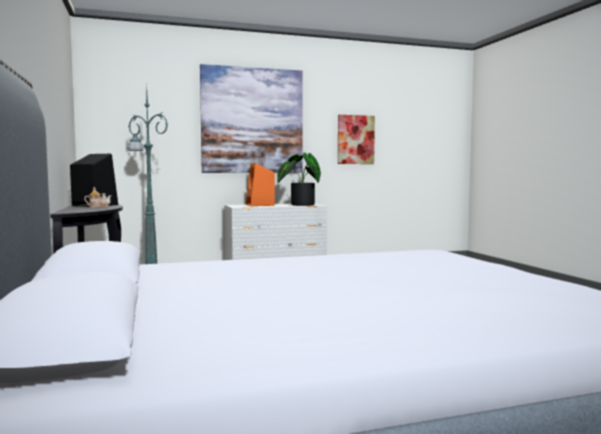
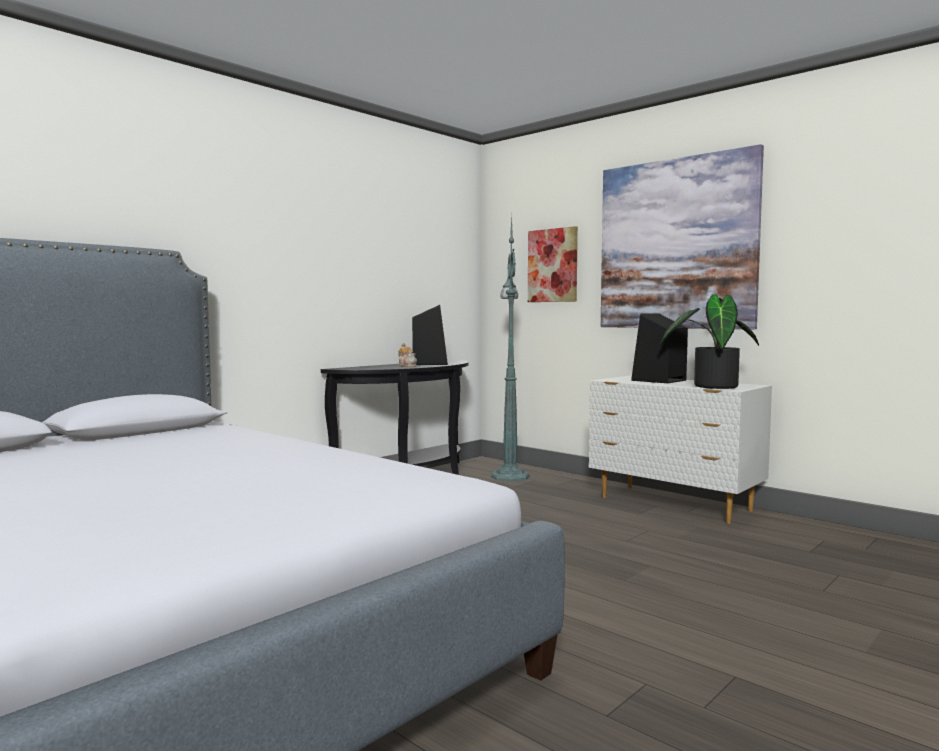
camera: 60 degrees right, 0 degrees up
orange speaker [246,163,275,206] -> black speaker [631,313,688,383]
picture [338,115,375,164] -> picture moved to [528,226,578,302]

